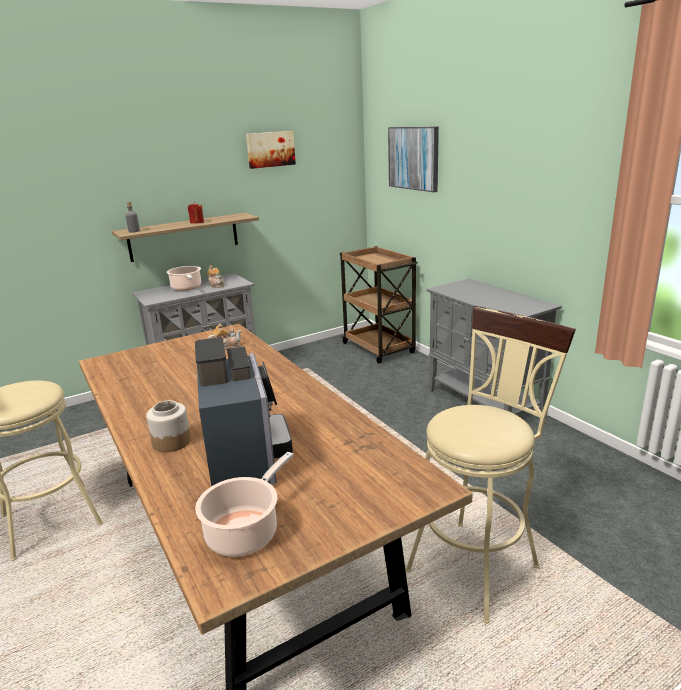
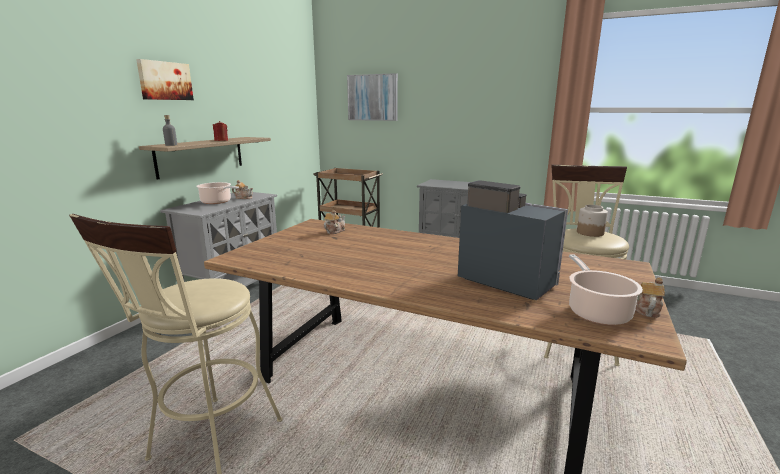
camera: 35 degrees left, 5 degrees down
jar [146,400,191,452] -> jar moved to [577,205,608,237]
picture [246,131,296,169] -> picture moved to [136,59,194,100]
none -> teapot [635,277,665,318]

